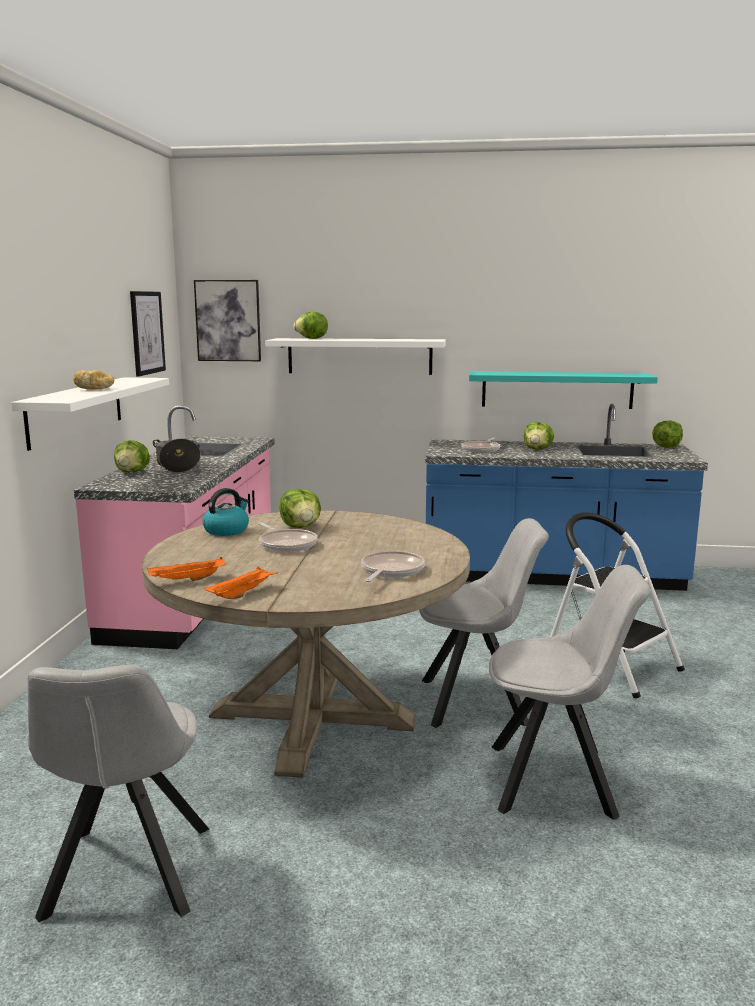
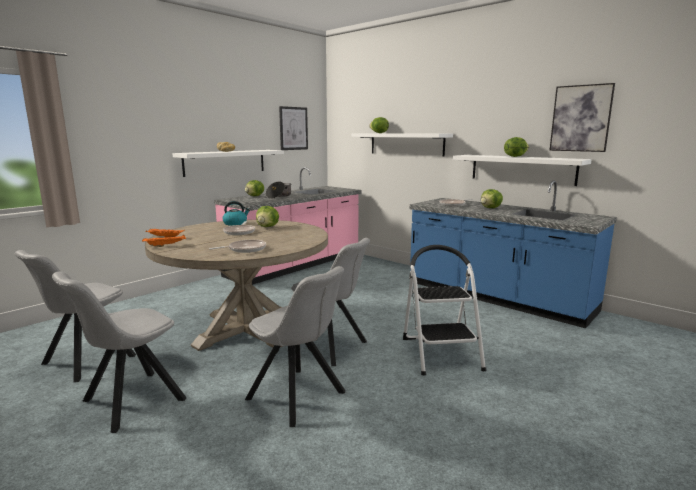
camera: 35 degrees right, 0 degrees up
picture [194,280,261,361] -> picture moved to [549,83,615,152]
turquoise shelf [469,371,658,409] -> white shelf [453,155,592,186]
lettuce [652,421,683,448] -> lettuce moved to [504,137,529,157]
none -> grey chair [52,272,187,433]

